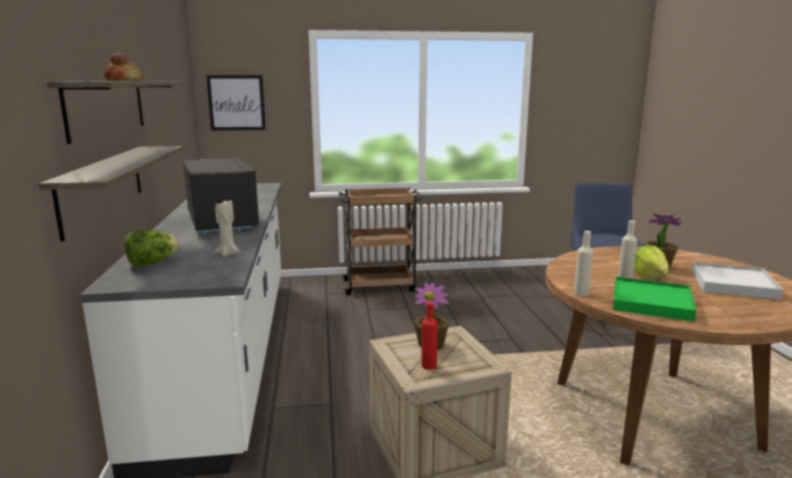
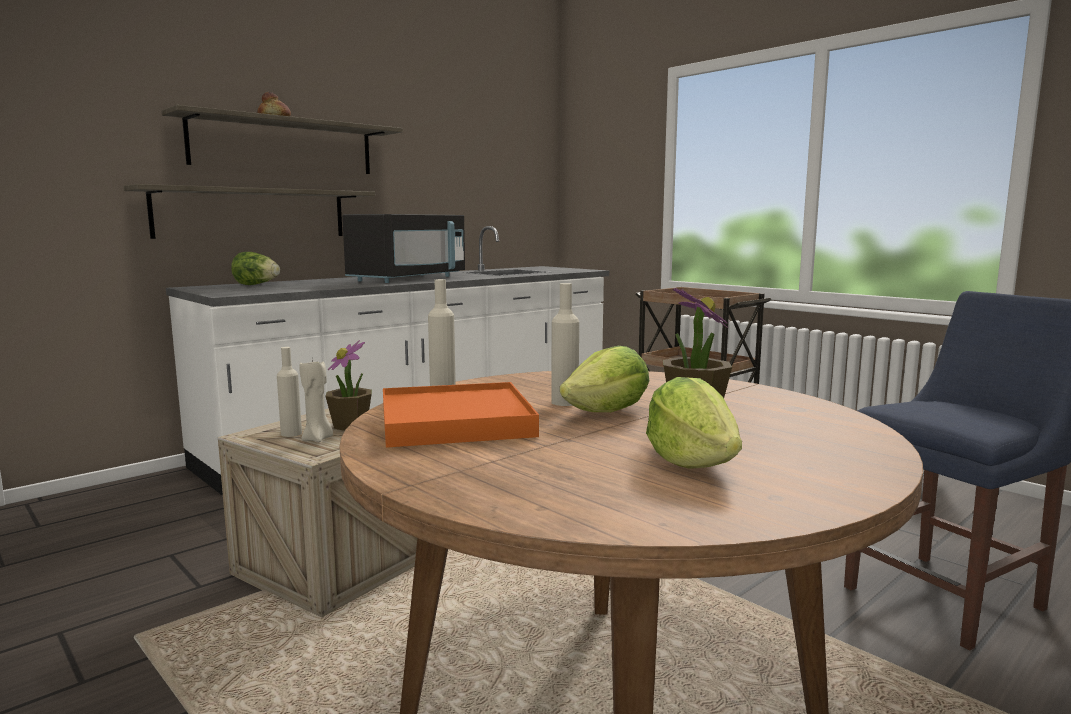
camera: 55 degrees right, 5 degrees down
picture [206,75,266,130] -> none
beige candle [215,200,240,257] -> beige candle moved to [299,360,333,442]
red bottle [421,302,438,370] -> beige bottle [277,347,302,437]
green tray [613,277,697,321] -> orange tray [383,382,539,448]
white tray [692,262,783,300] -> lettuce [646,377,742,469]

